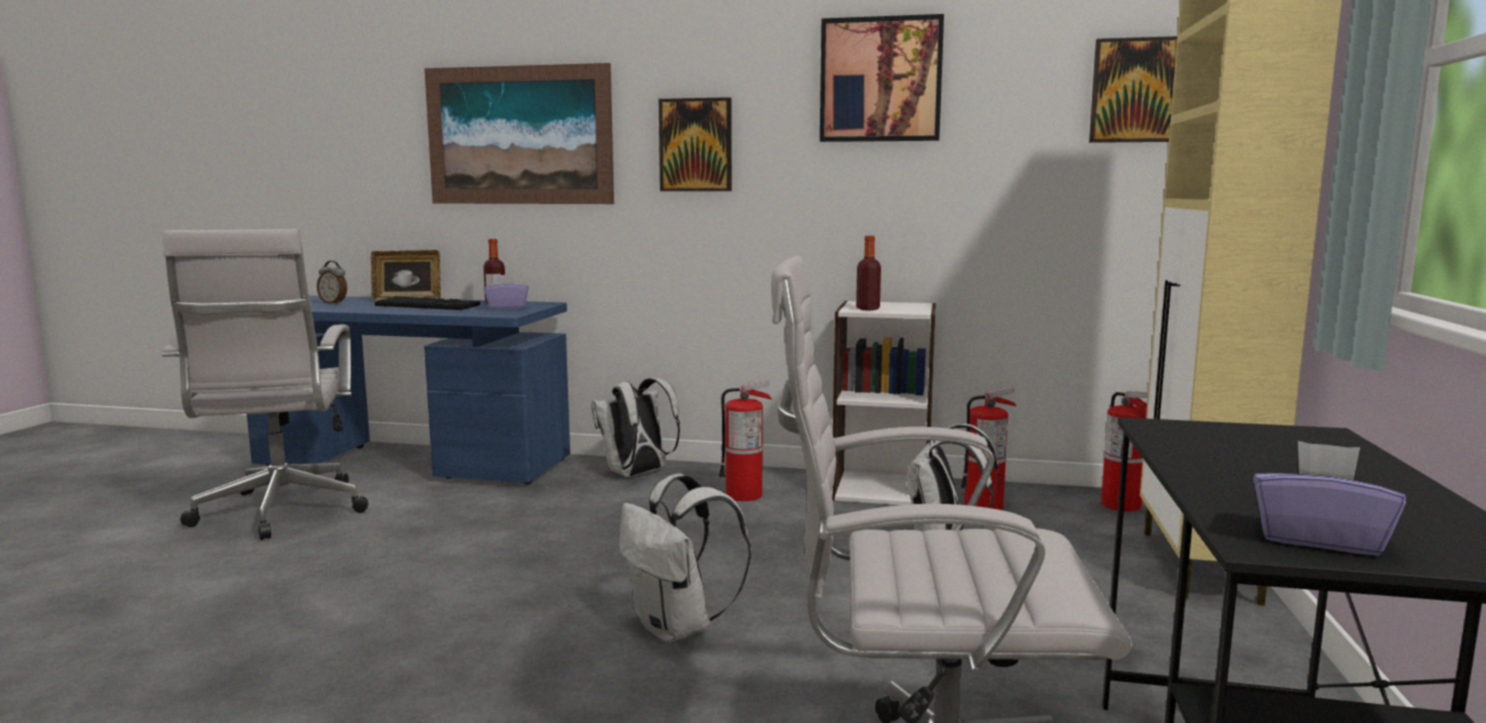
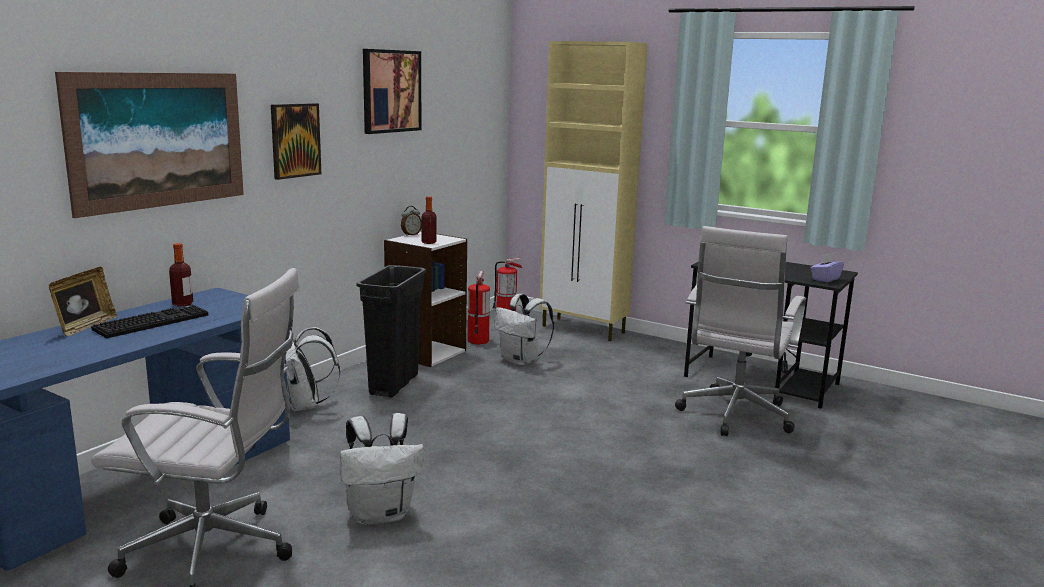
camera: 70 degrees left, 5 degrees up
alarm clock [317,261,347,304] -> alarm clock moved to [401,206,422,236]
purple tissue box [484,274,529,310] -> none
white backpack [619,474,751,643] -> white backpack moved to [340,413,424,525]
fire extinguisher [719,380,772,501] -> black trash can [356,265,426,398]
picture [1089,36,1177,143] -> none

